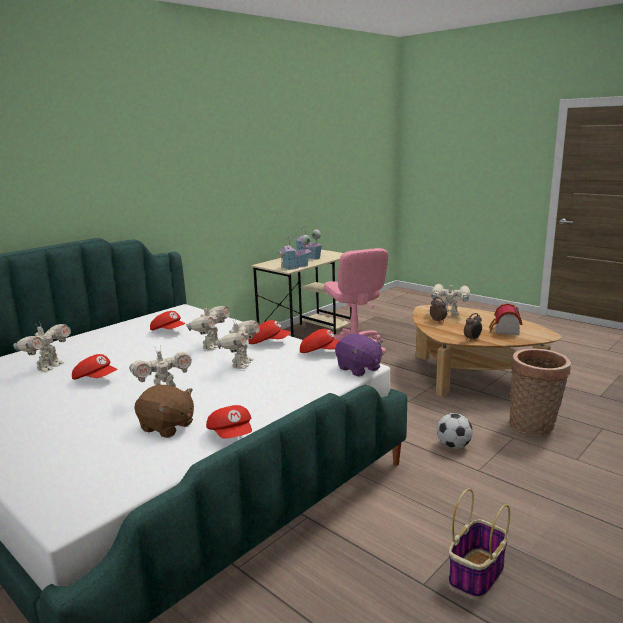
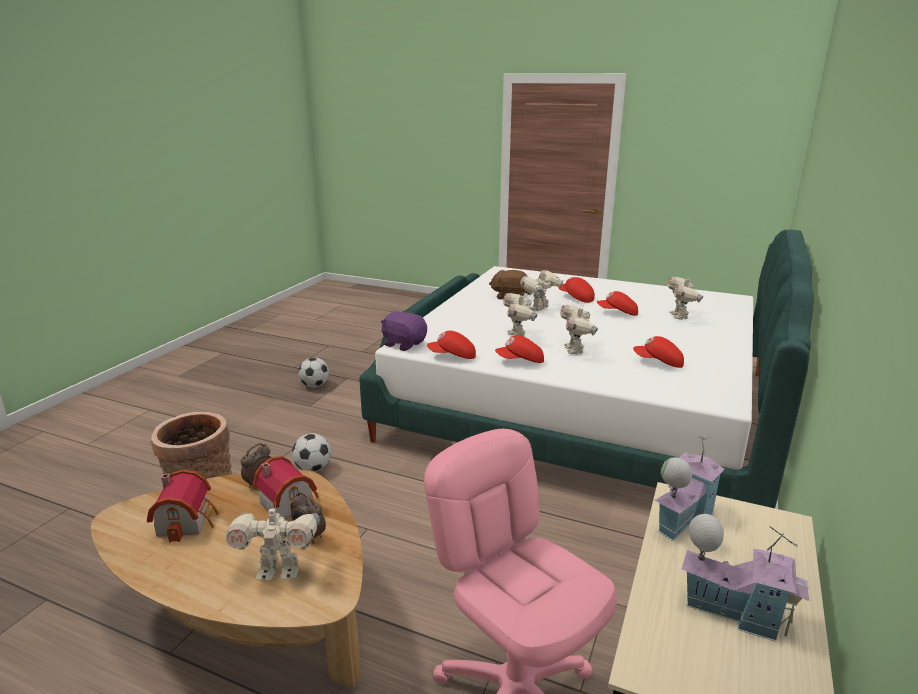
camera: 160 degrees right, 5 degrees up
red cap [206,405,252,439] -> red cap moved to [558,277,595,303]
basket [448,489,510,599] -> football [298,357,329,387]
none -> toy house [253,456,319,519]

